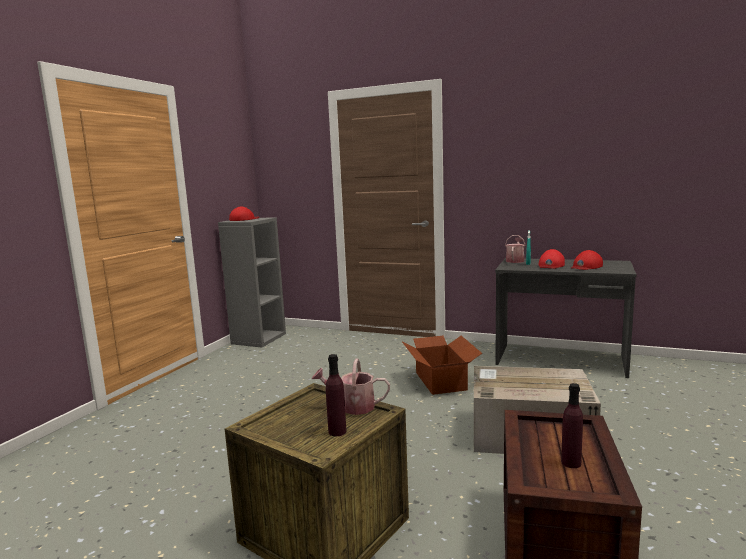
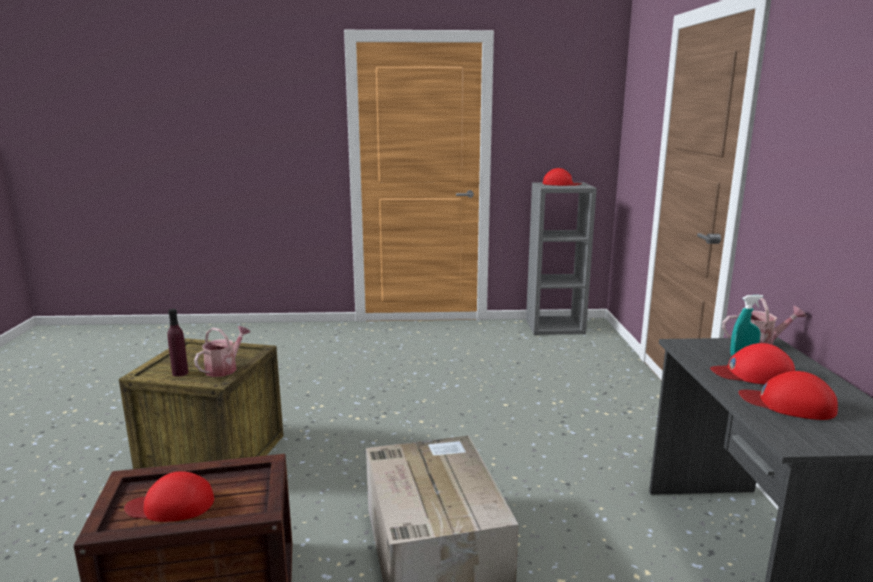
camera: 65 degrees right, 5 degrees up
watering can [312,359,390,415] -> watering can turned 45 degrees clockwise [194,326,250,377]
cardboard box [402,335,482,395] -> none
purple bottle [561,383,583,468] -> red cap [124,471,214,522]

